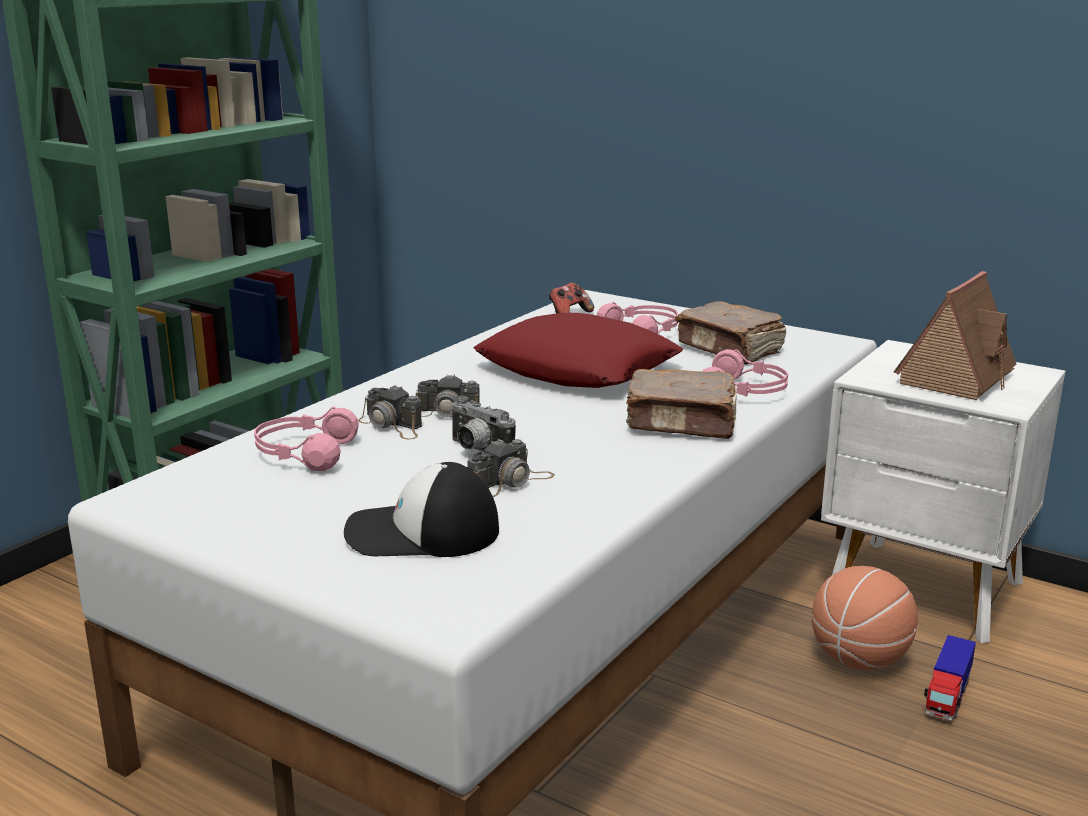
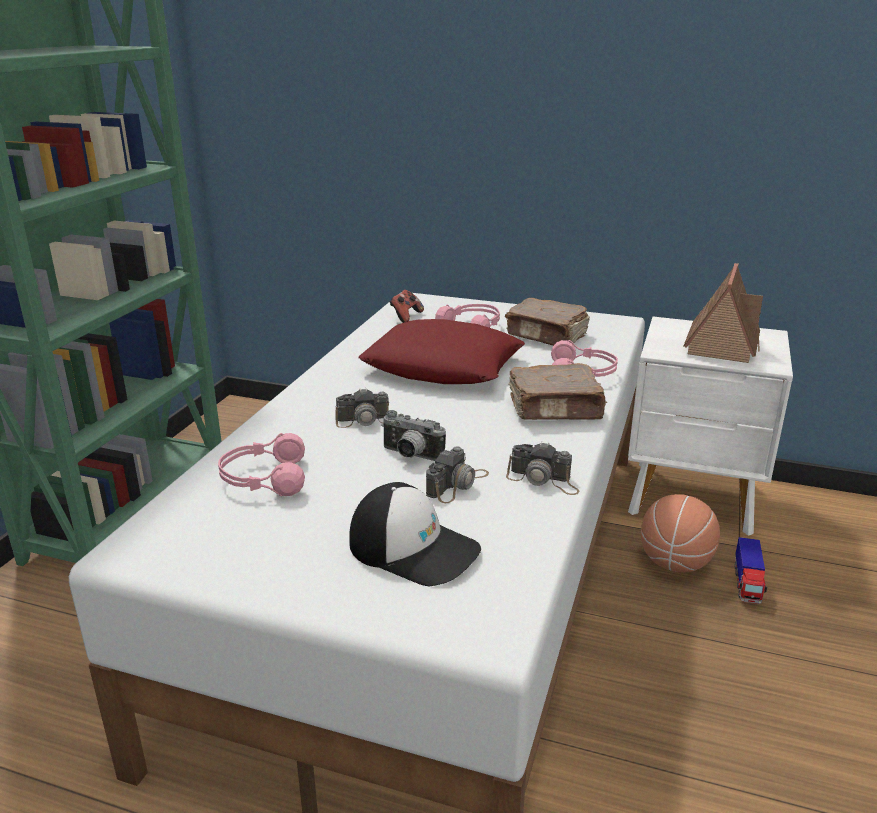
camera: 15 degrees left, 5 degrees up
cap [344,462,499,557] -> cap turned 135 degrees counterclockwise [349,482,481,587]
camera [358,385,422,439] -> camera moved to [506,442,579,495]

